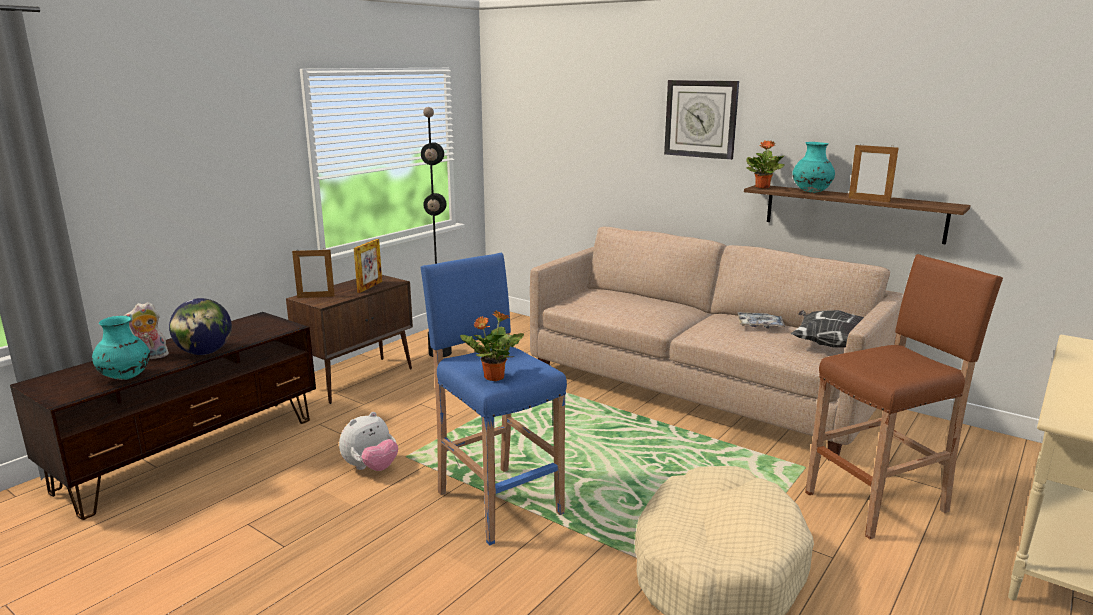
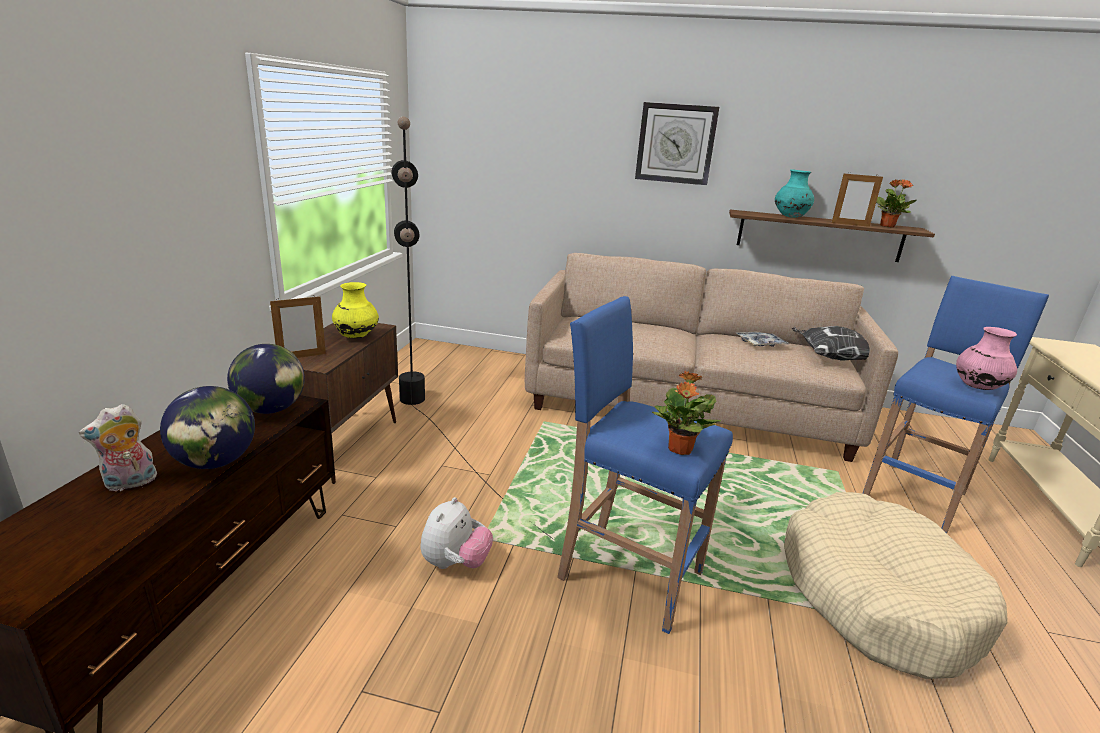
camera: 25 degrees left, 5 degrees up
turquoise vase [92,316,150,380] -> none
picture frame [354,239,382,293] -> yellow vase [332,282,379,338]
potted plant [746,141,785,189] -> potted plant moved to [876,179,917,228]
brown stool [805,254,1003,539] -> blue stool [862,276,1049,533]
none -> globe [227,344,305,414]
none -> pink vase [956,327,1017,390]

